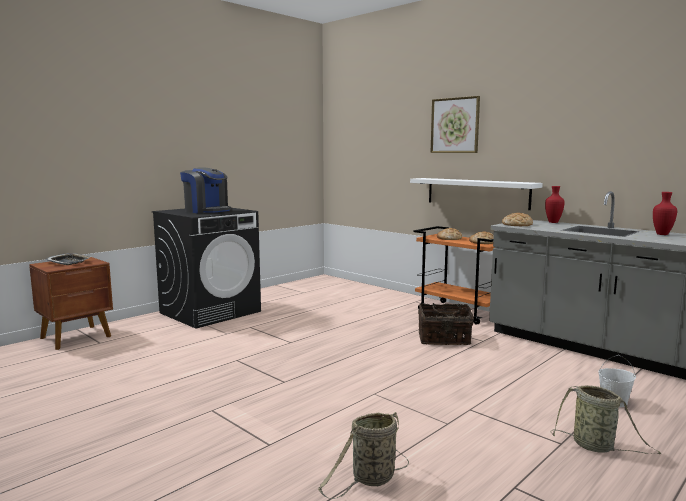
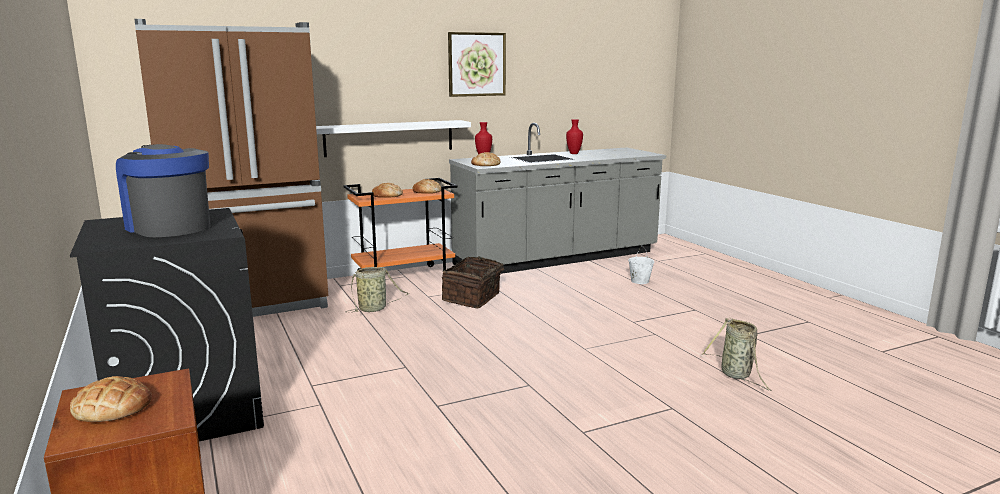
camera: 70 degrees left, 5 degrees up
tray [46,253,90,265] -> bread [70,376,152,422]
coffee machine [180,167,231,213] -> coffee machine turned 105 degrees counterclockwise [116,144,210,237]
picture [431,96,480,153] -> picture moved to [448,32,506,97]
basket [551,385,662,454] -> basket moved to [346,267,409,312]
none -> brown fridge [134,19,328,317]

